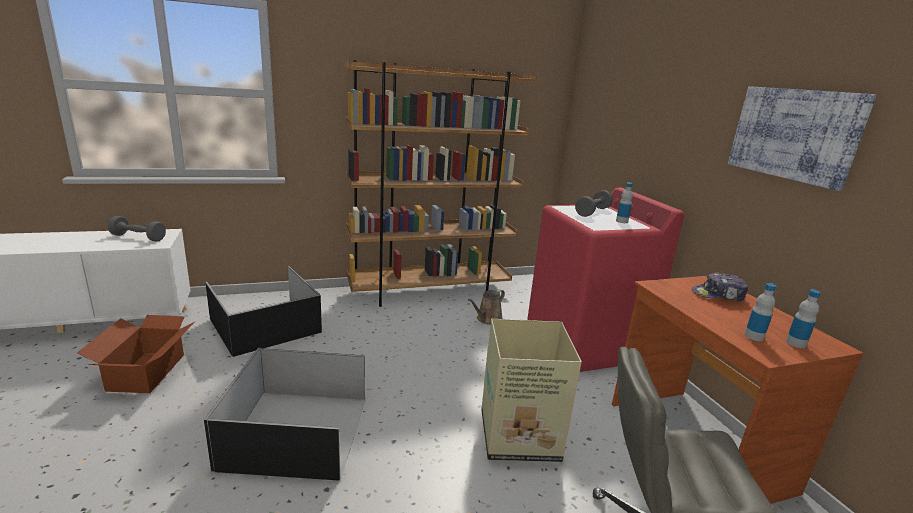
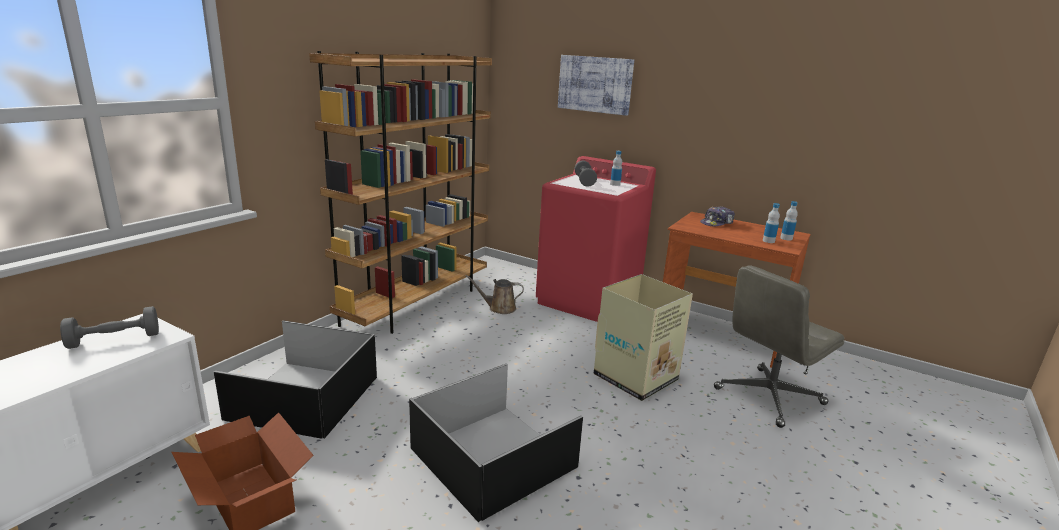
camera: 40 degrees left, 0 degrees up
brown watering can [468,289,505,325] -> brown watering can turned 90 degrees clockwise [465,275,524,314]
picture [728,86,877,191] -> picture moved to [558,55,634,116]

